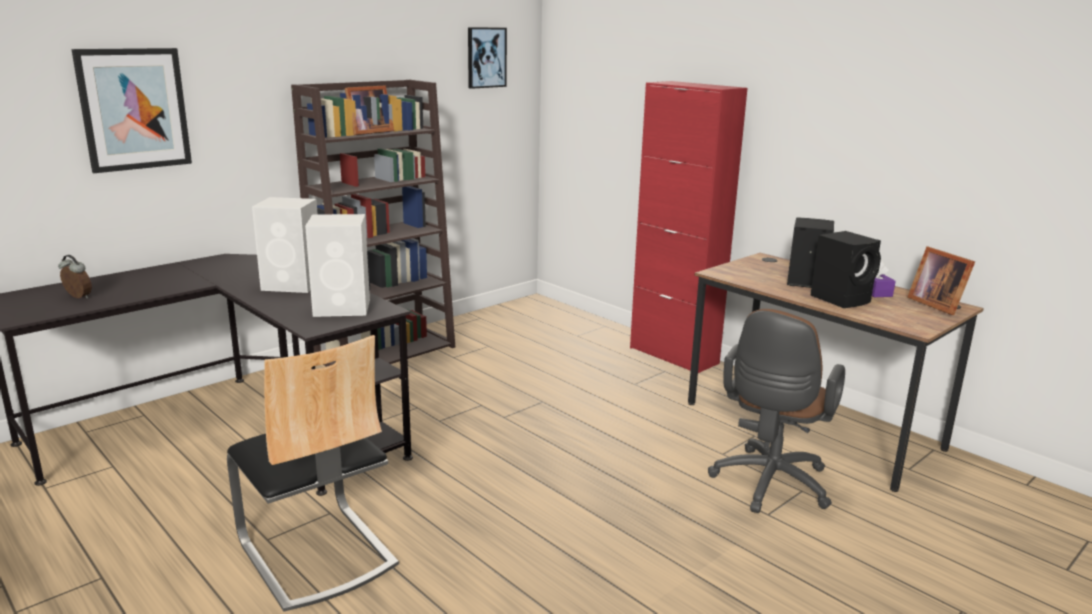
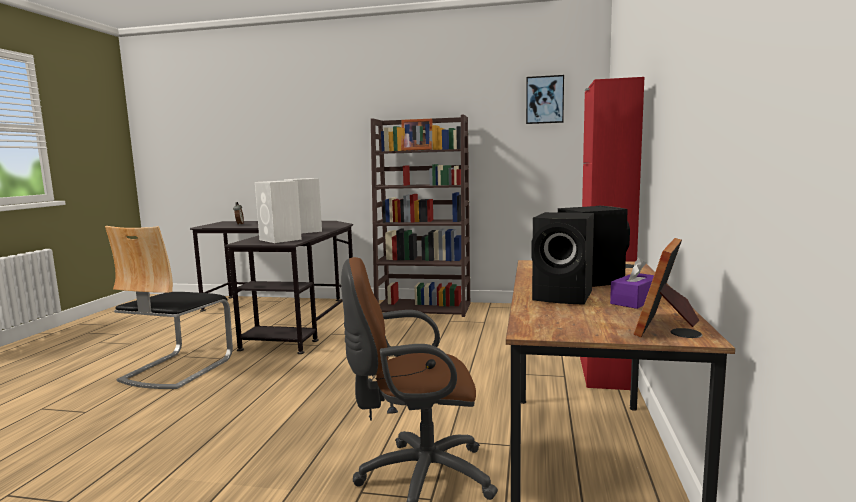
camera: 55 degrees right, 10 degrees down
picture [71,48,192,173] -> none

